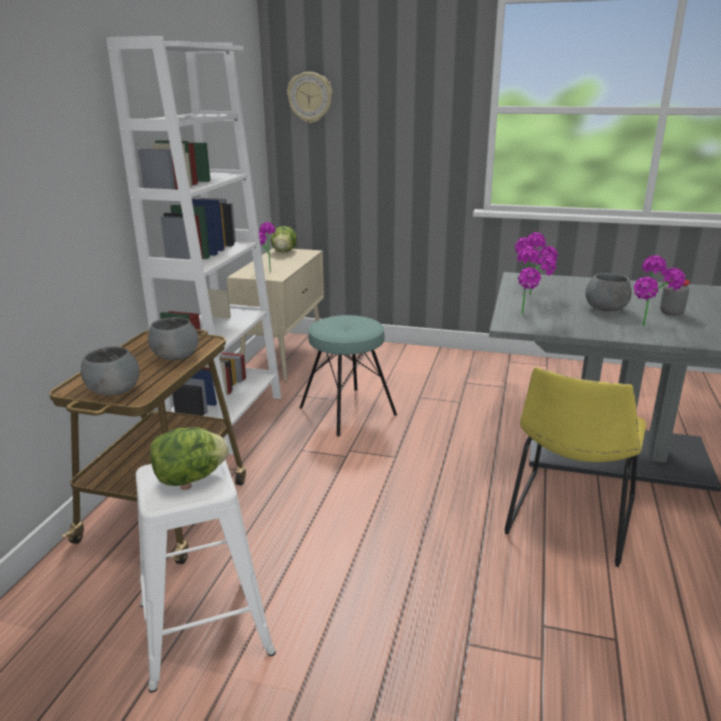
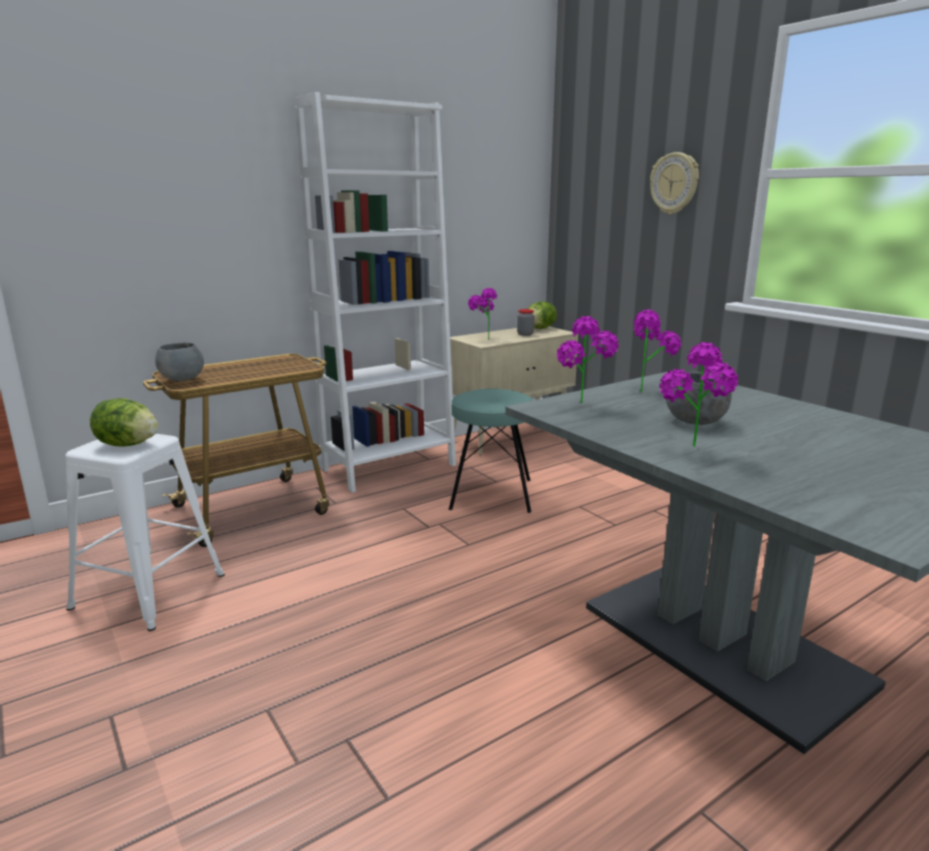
camera: 40 degrees right, 5 degrees down
grey bowl [148,317,199,360] -> none
wall clock [287,72,332,123] -> wall clock moved to [650,152,699,214]
yellow chair [504,367,646,567] -> none
jar [660,278,690,316] -> jar moved to [517,309,534,336]

